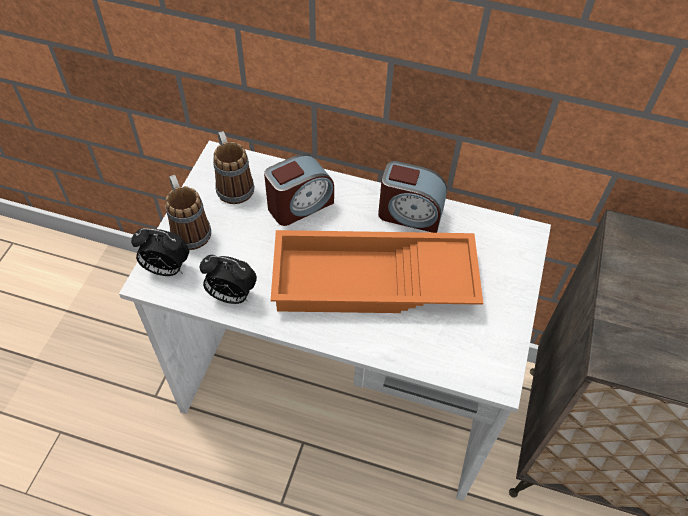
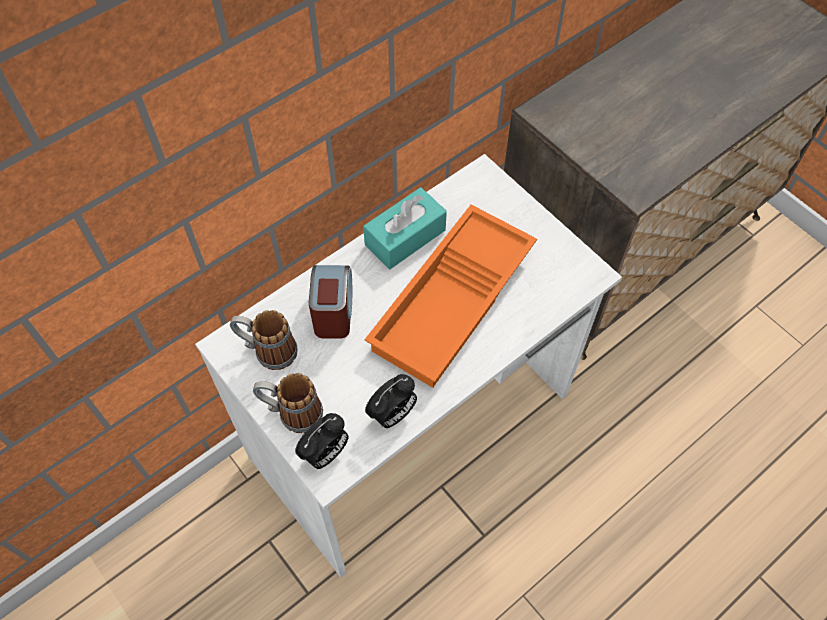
camera: 55 degrees left, 5 degrees up
alarm clock [378,161,447,233] -> turquoise tissue box [363,187,447,269]

